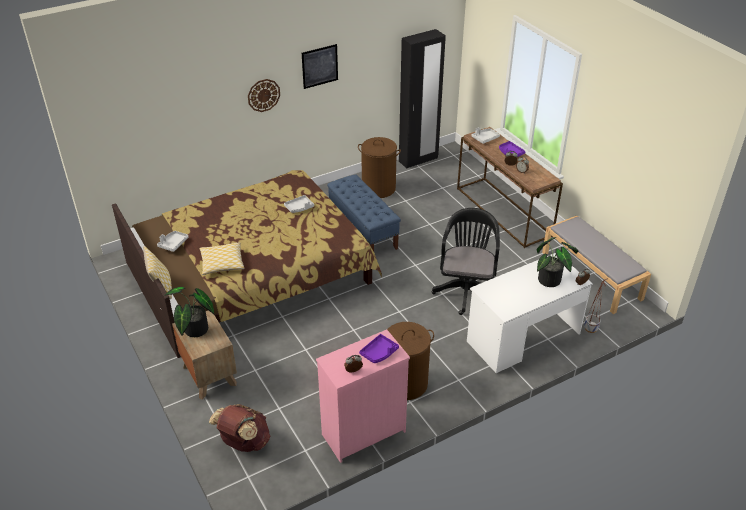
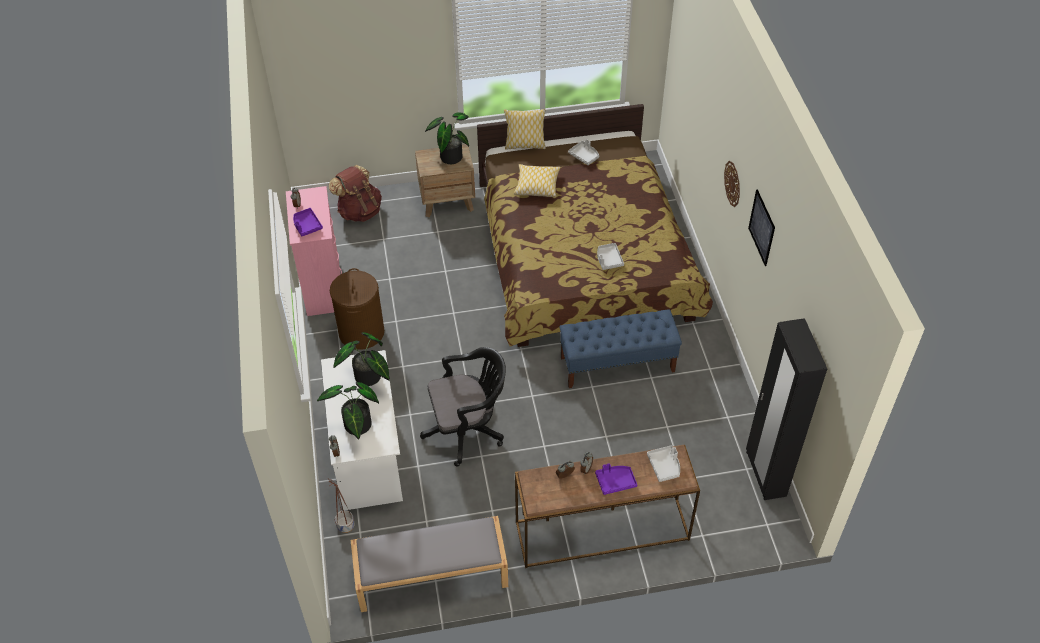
camera: 110 degrees right, 10 degrees up
brown laundry basket [358,137,401,198] -> none
black office chair [431,208,500,315] -> black office chair turned 45 degrees counterclockwise [420,347,506,467]
none -> potted plant [333,332,390,386]

